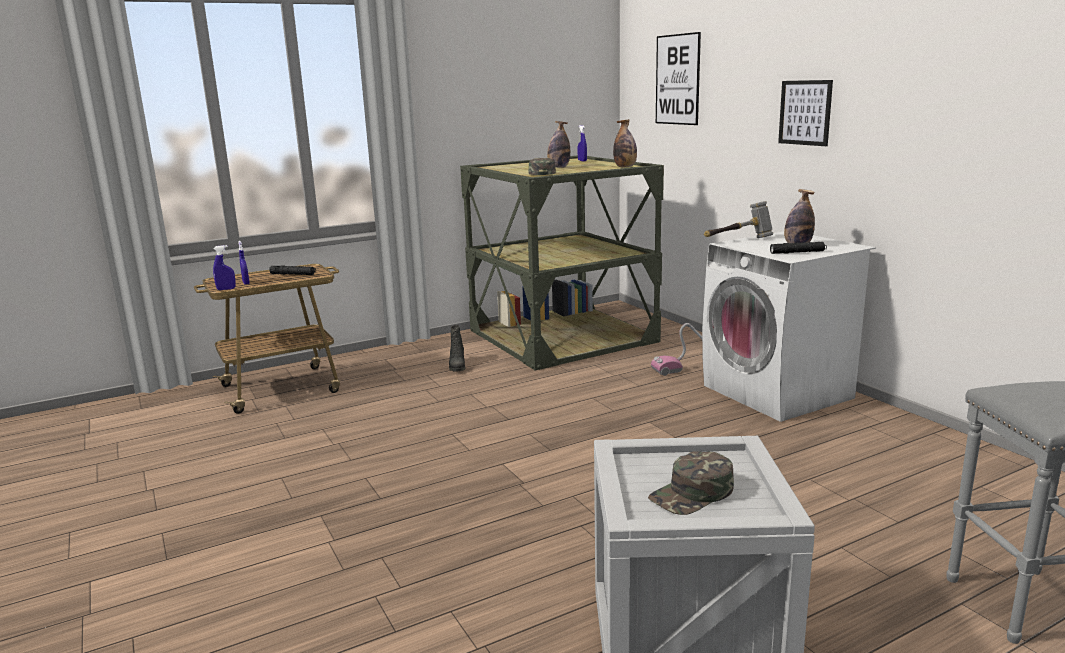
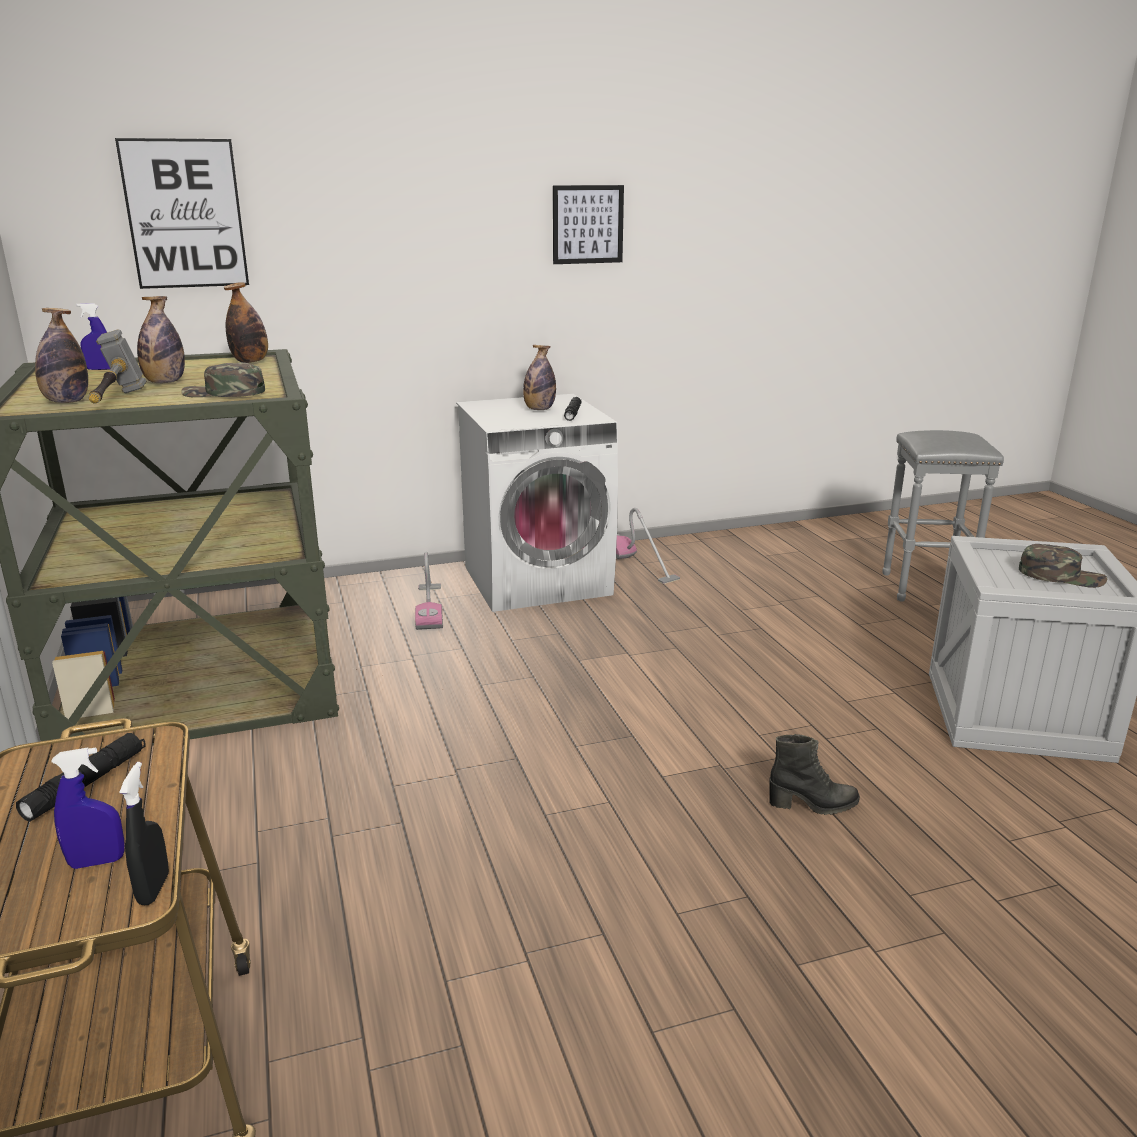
camera: 80 degrees left, 5 degrees up
blue spray bottle [213,245,236,290] -> black spray bottle [119,762,169,905]
black boot [449,325,465,372] -> black boot moved to [769,734,860,815]
green cap [648,451,734,515] -> green cap turned 45 degrees counterclockwise [1019,544,1108,588]
hammer [704,201,773,238] -> hammer moved to [88,329,146,404]
picture [778,80,833,146] -> picture moved to [553,185,624,264]
none -> bottle [35,308,88,403]
none -> vacuum cleaner [616,508,680,584]

